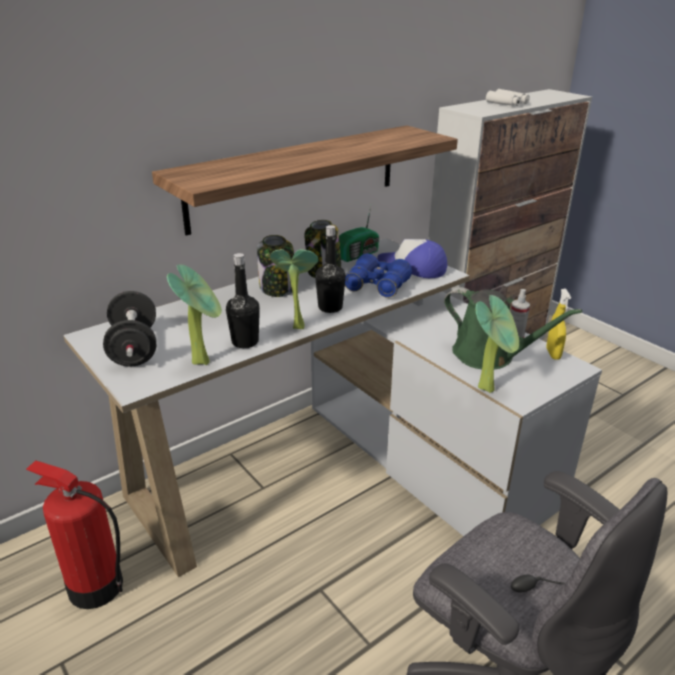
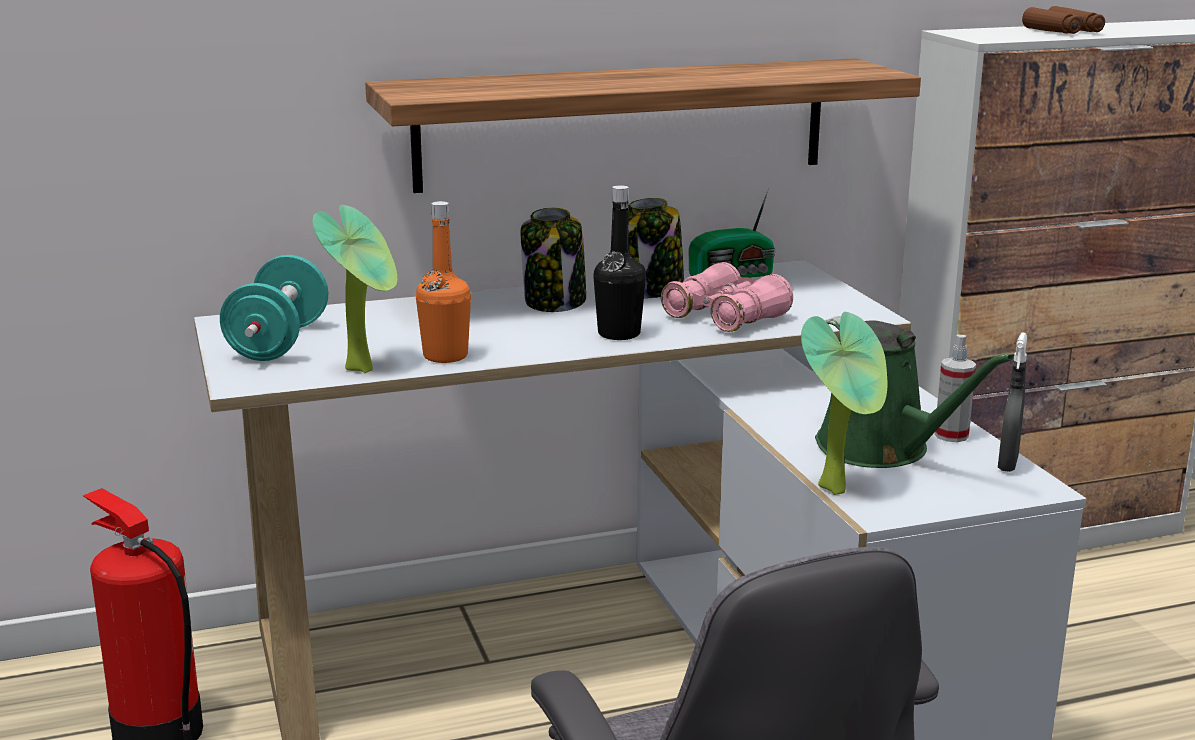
camera: 20 degrees right, 10 degrees down
black dumbbell [103,291,156,366] -> turquoise dumbbell [220,255,328,361]
black bottle [226,253,260,348] -> orange bottle [416,201,471,363]
potted plant [270,249,318,329] -> none
blue binoculars [345,254,412,298] -> pink binoculars [661,262,793,332]
cap [377,239,447,278] -> none
white binoculars [486,89,530,106] -> brown binoculars [1022,6,1105,34]
yellow spray bottle [546,289,571,360] -> grey spray bottle [998,332,1027,472]

